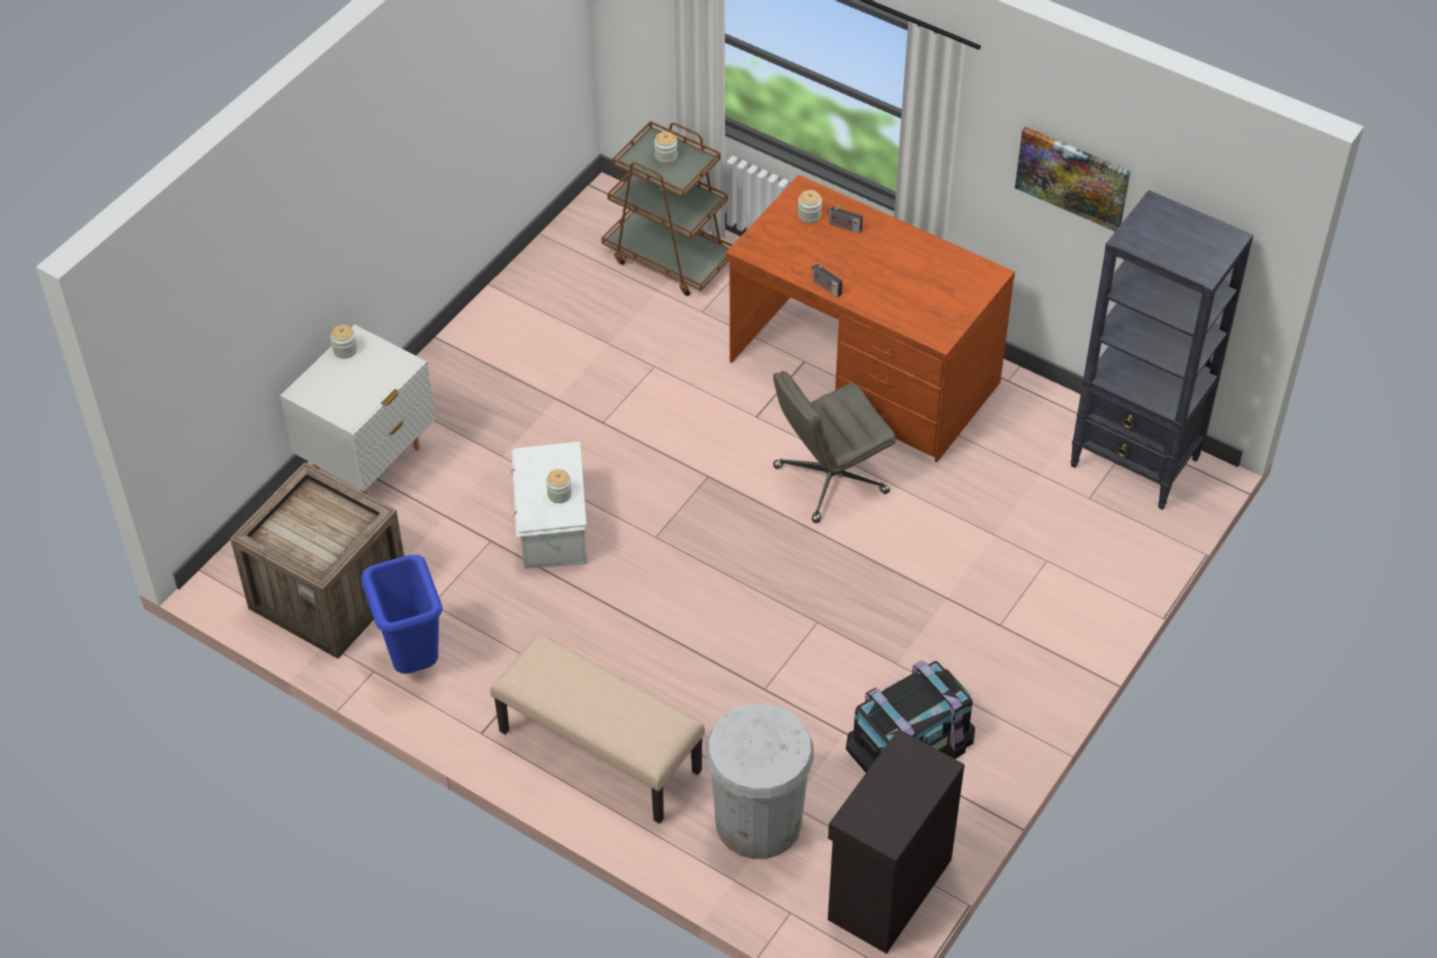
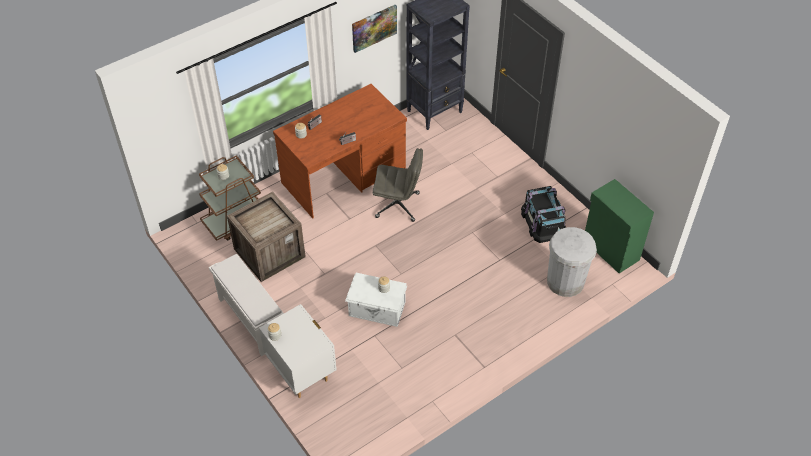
camera: 70 degrees left, 0 degrees up
crate [230,462,404,659] -> crate moved to [227,191,306,282]
blue trash can [361,555,443,674] -> none
beige bench [490,633,705,824] -> none
grey office chair [773,371,896,523] -> grey office chair turned 75 degrees counterclockwise [373,148,423,222]
black cabinet [828,729,965,954] -> green cabinet [585,179,654,273]
none -> white shoe rack [209,254,284,356]

